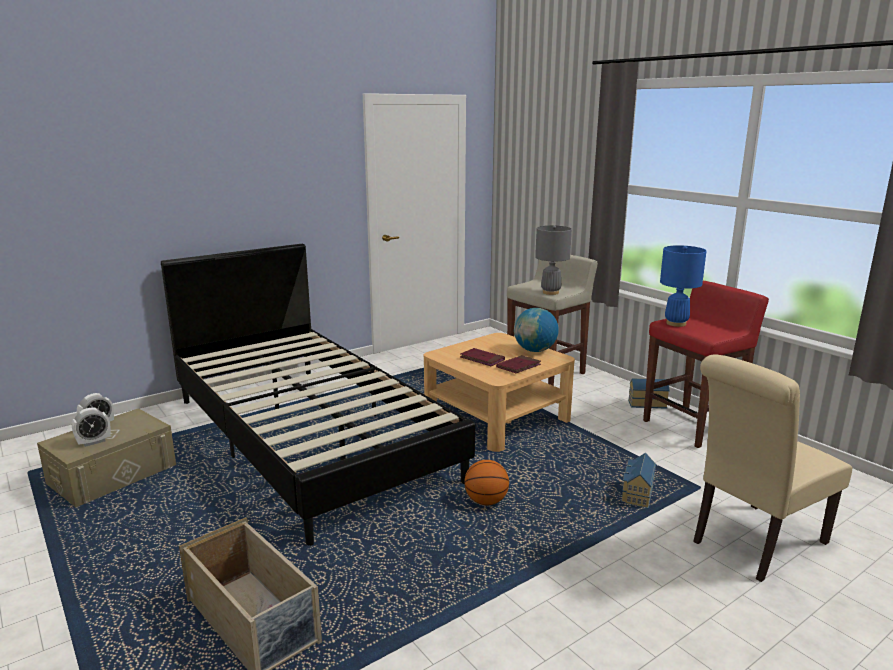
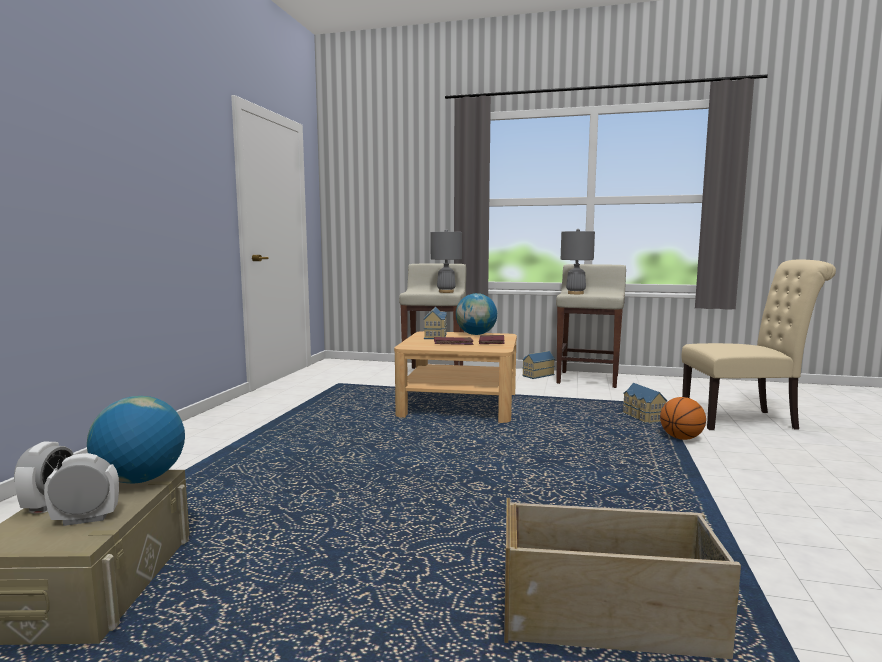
camera: 40 degrees left, 10 degrees down
alarm clock [72,407,111,447] -> alarm clock turned 120 degrees counterclockwise [44,453,119,526]
black bed [161,244,475,546] -> none
basketball [464,460,509,505] -> basketball moved to [660,397,706,440]
red stool [643,281,769,448] -> beige stool [556,264,626,388]
blue table lamp [660,245,707,327] -> grey table lamp [561,229,595,294]
beige chair [693,354,852,582] -> beige chair turned 105 degrees counterclockwise [682,260,836,430]
none -> globe [87,396,185,484]
none -> toy house [424,306,447,339]

